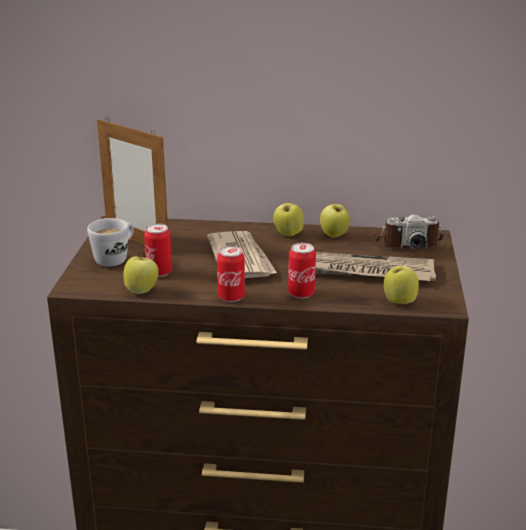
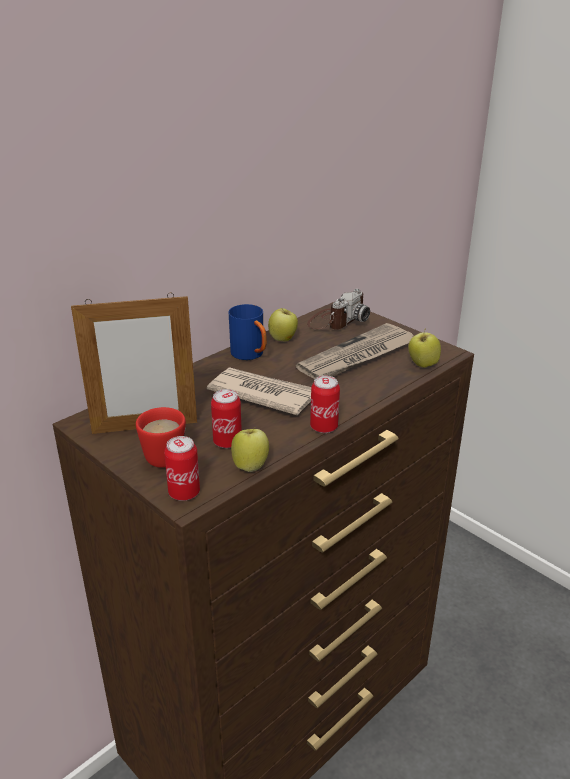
camera: 50 degrees left, 5 degrees up
white mug [87,218,134,267] -> red mug [136,407,186,468]
apple [273,199,304,236] -> blue mug [229,304,267,360]
can [288,243,316,298] -> can moved to [164,436,200,501]

